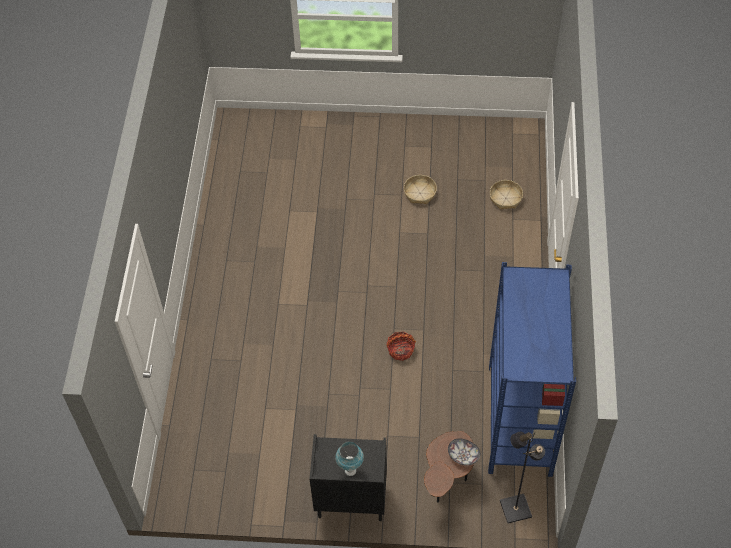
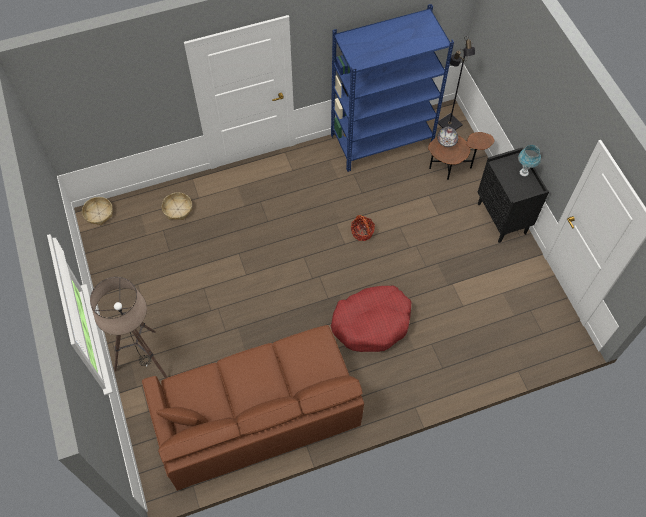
camera: 115 degrees left, 5 degrees up
basket [404,175,437,204] -> basket moved to [82,197,112,225]
none -> floor lamp [90,277,168,379]
none -> brown sofa [142,325,364,491]
none -> red dog bed [331,286,411,352]

